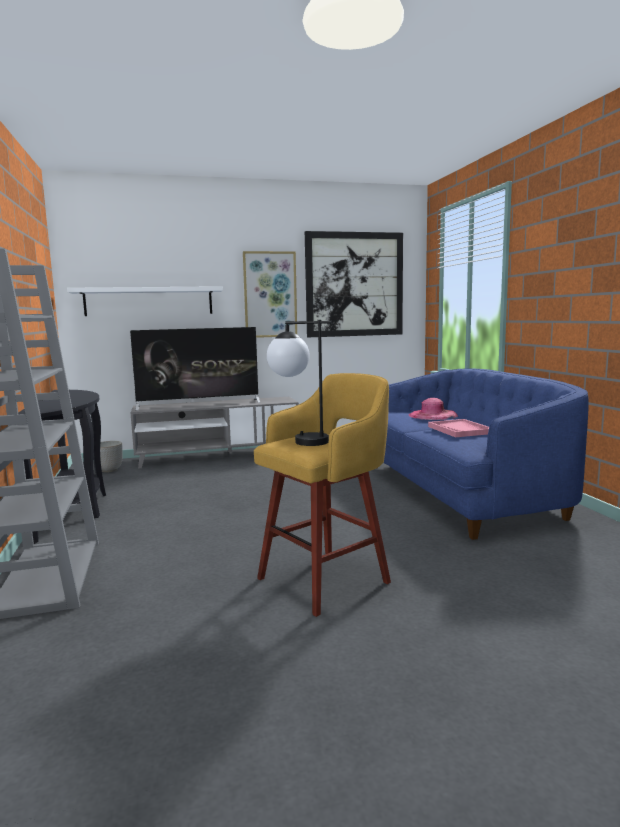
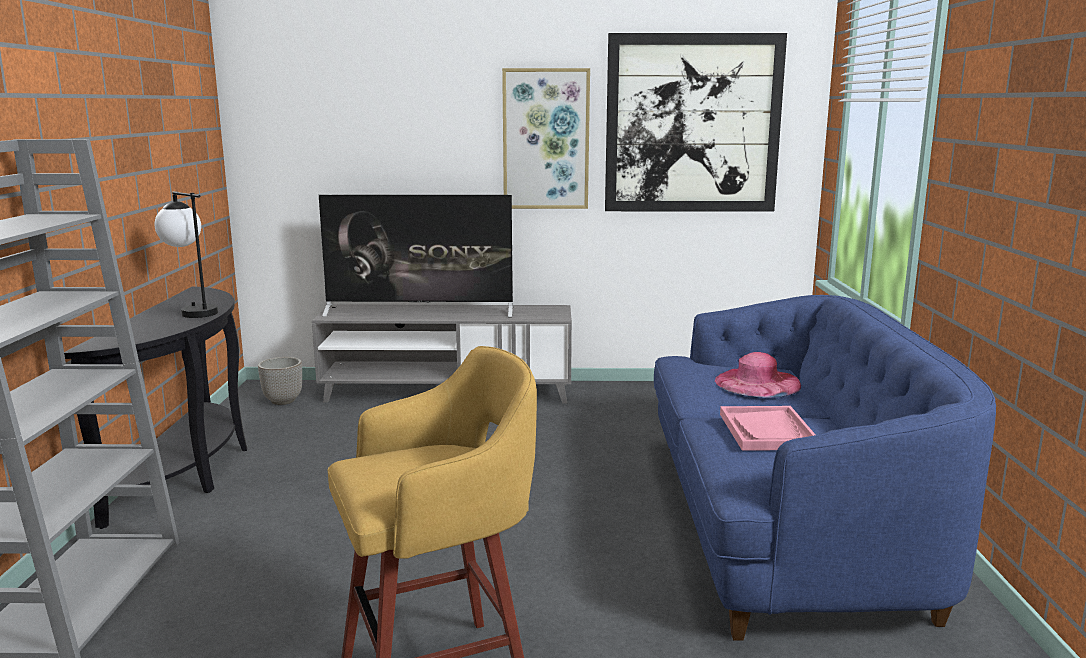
camera: 15 degrees right, 5 degrees up
white shelf [67,286,223,316] -> none
table lamp [267,320,332,446] -> table lamp moved to [155,191,218,318]

